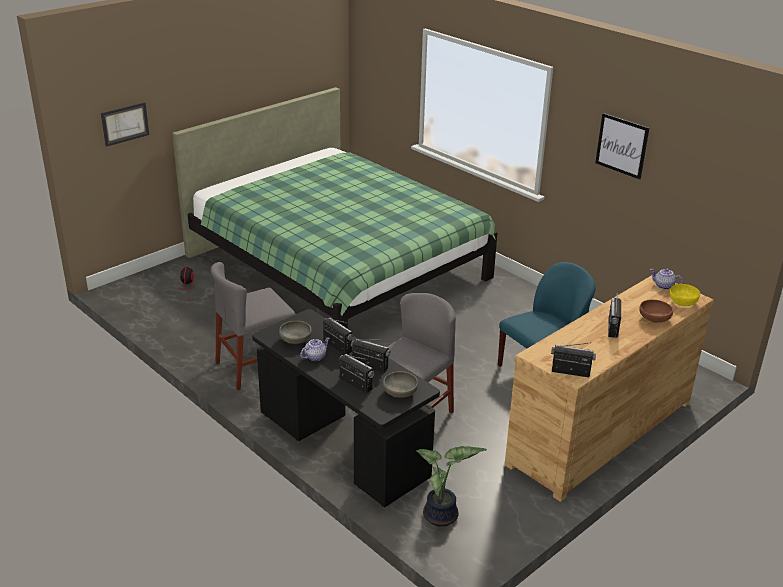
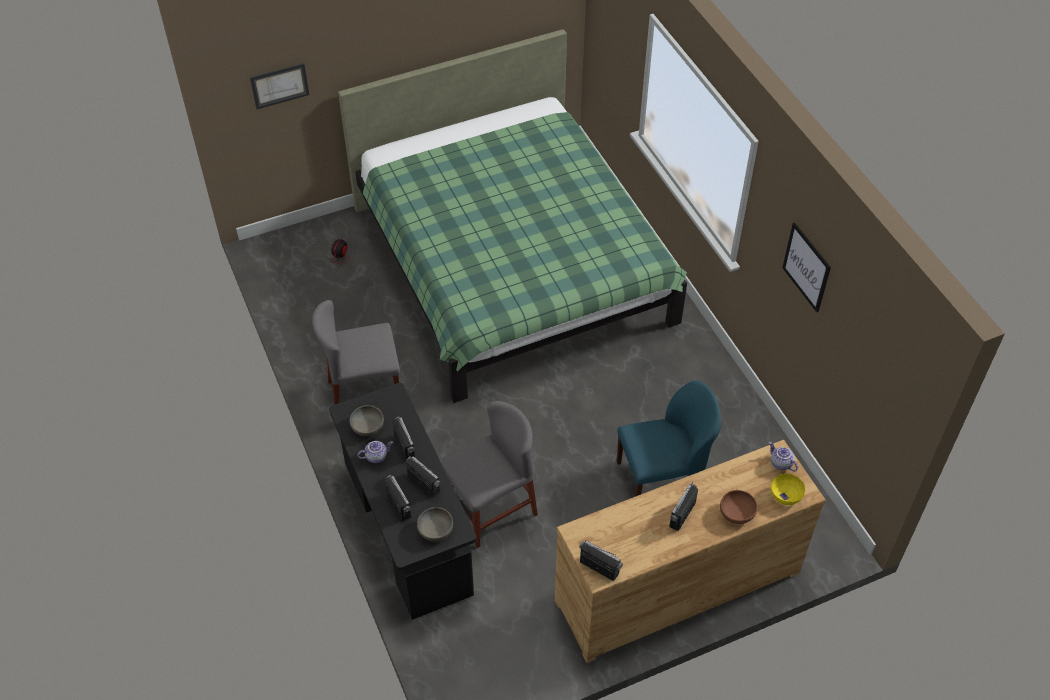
camera: 20 degrees right, 20 degrees up
potted plant [416,446,487,527] -> none

